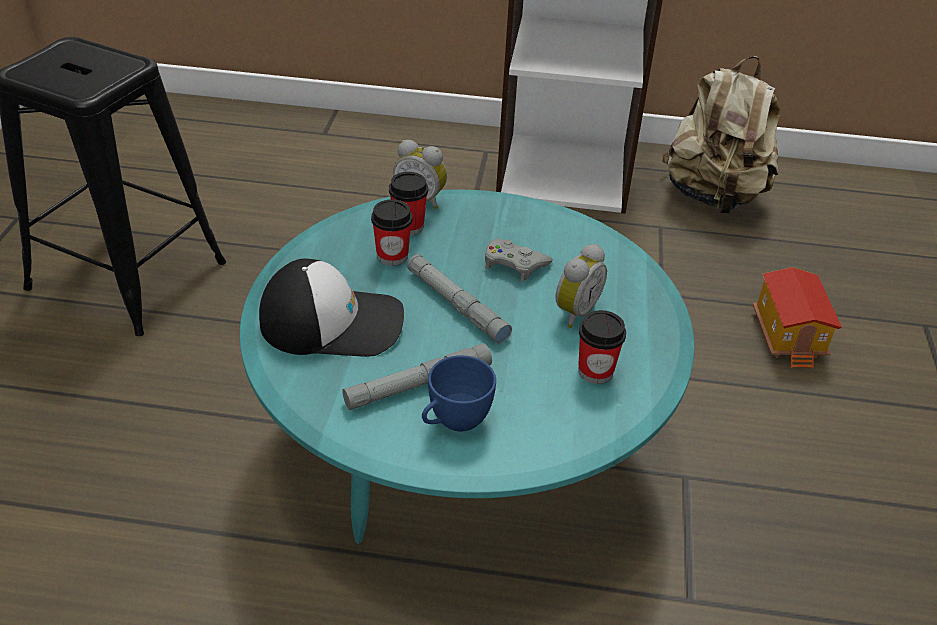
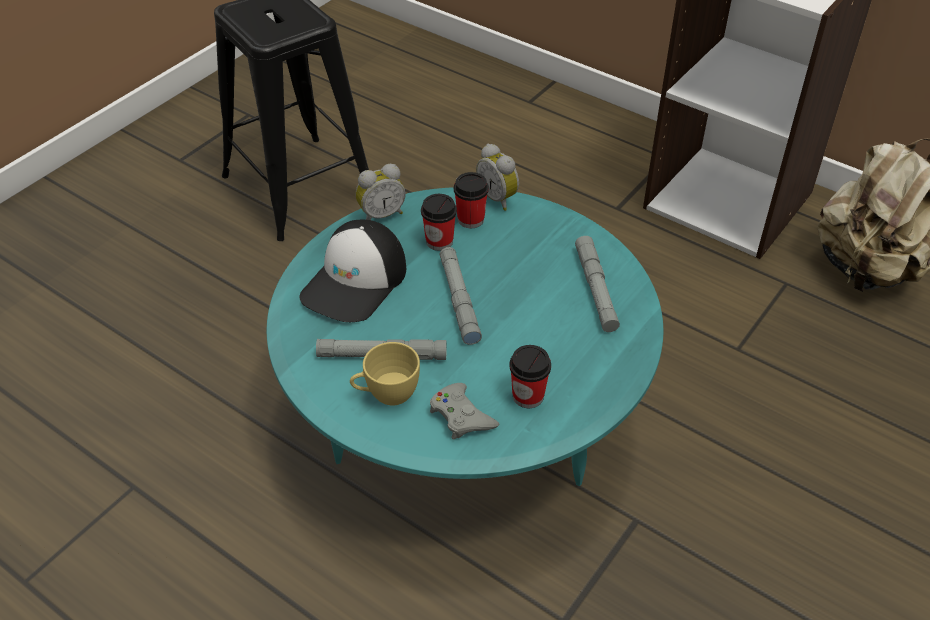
camera: 30 degrees right, 5 degrees up
cap [259,258,404,357] -> cap turned 90 degrees clockwise [300,220,406,322]
blue cup [422,355,496,431] -> yellow cup [350,342,420,406]
grey game controller [485,238,553,282] -> grey game controller moved to [430,383,499,440]
alarm clock [556,244,607,328] -> alarm clock moved to [356,164,406,220]
toy house [753,267,842,368] -> none
none -> grey flashlight [575,236,620,332]

